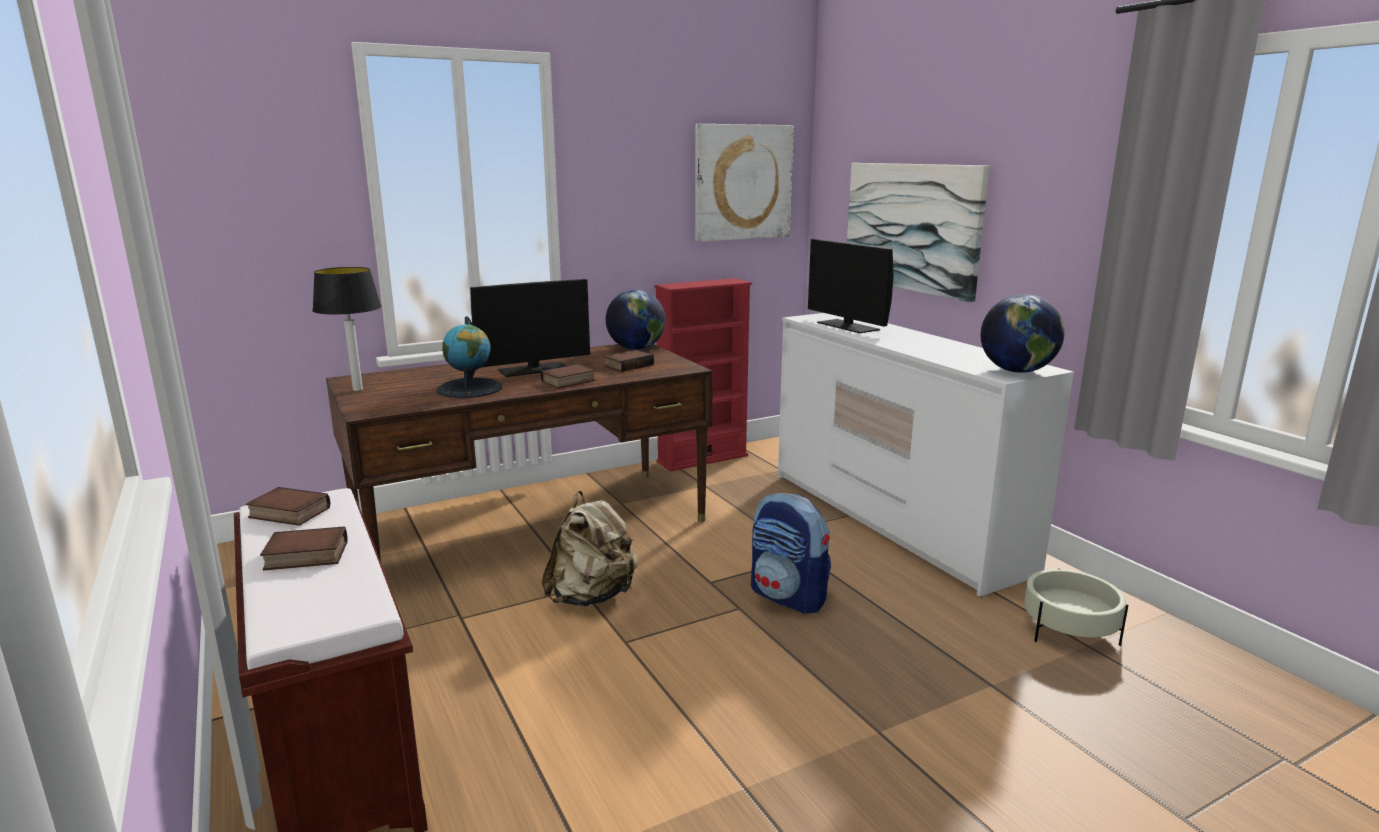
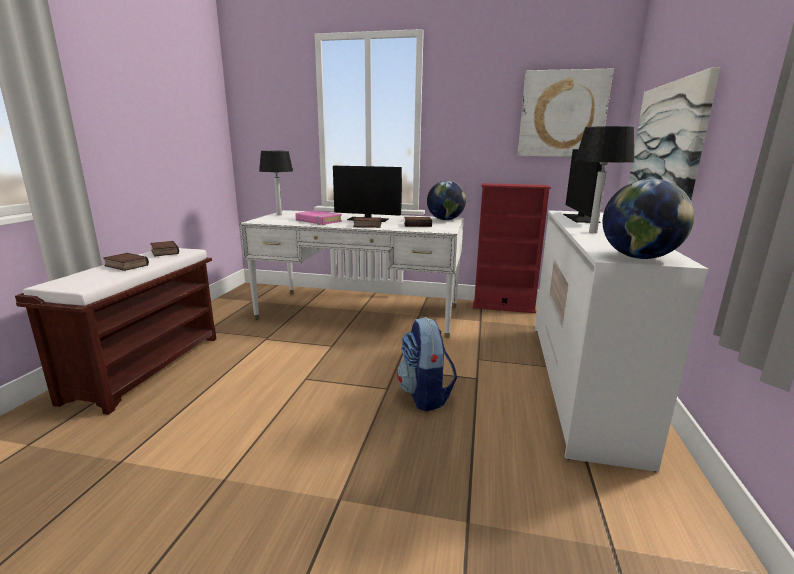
camera: 40 degrees right, 0 degrees up
brown desk [326,344,713,562] -> white desk [240,210,464,338]
globe [437,316,502,398] -> pink book [295,210,342,225]
beige backpack [542,491,639,606] -> none
beige planter [1024,568,1128,646] -> none
none -> table lamp [575,126,635,233]

